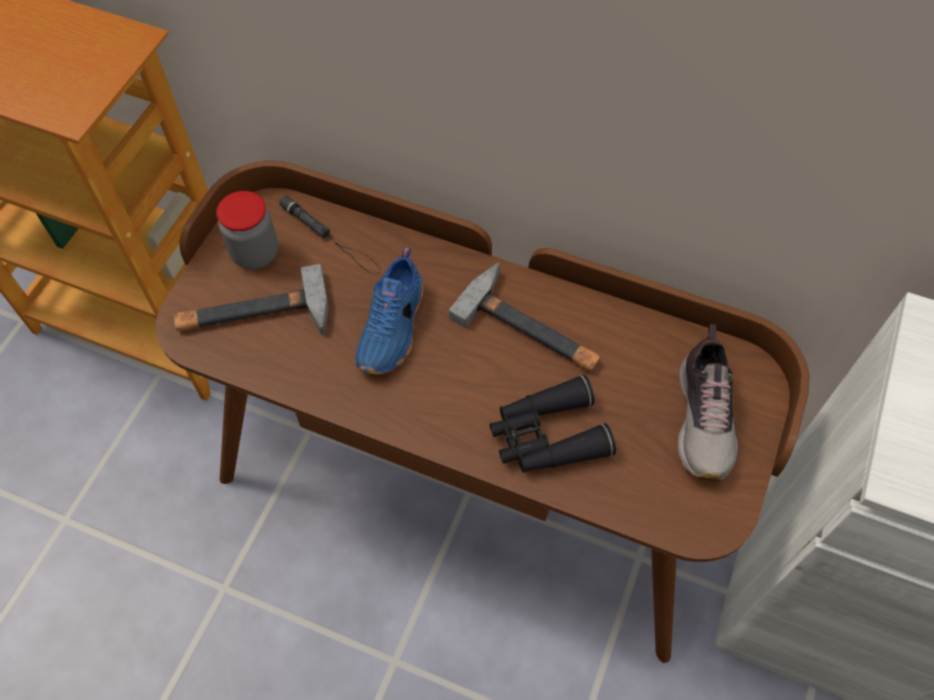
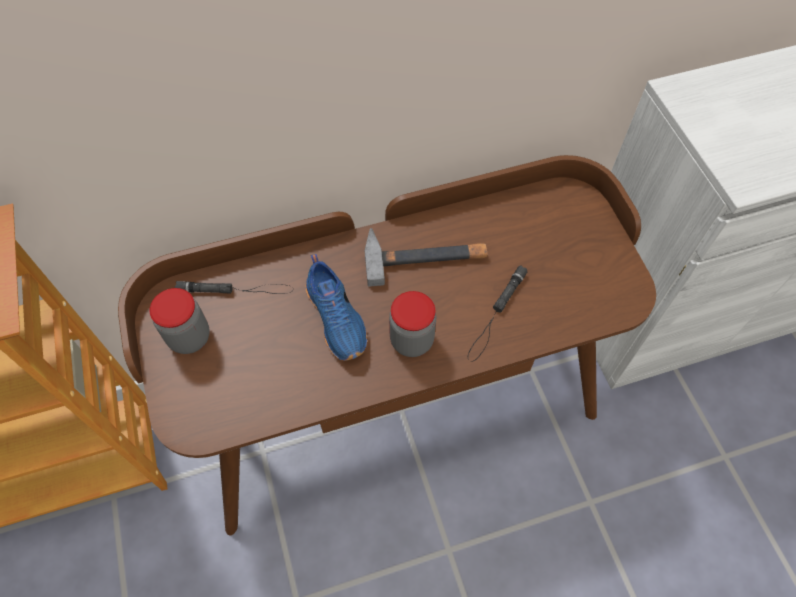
camera: 40 degrees left, 0 degrees up
hammer [174,264,329,336] -> none
black binoculars [490,375,616,473] -> black flashlight [468,265,527,361]
shoe [677,324,738,481] -> none
none -> jar [389,291,436,357]

